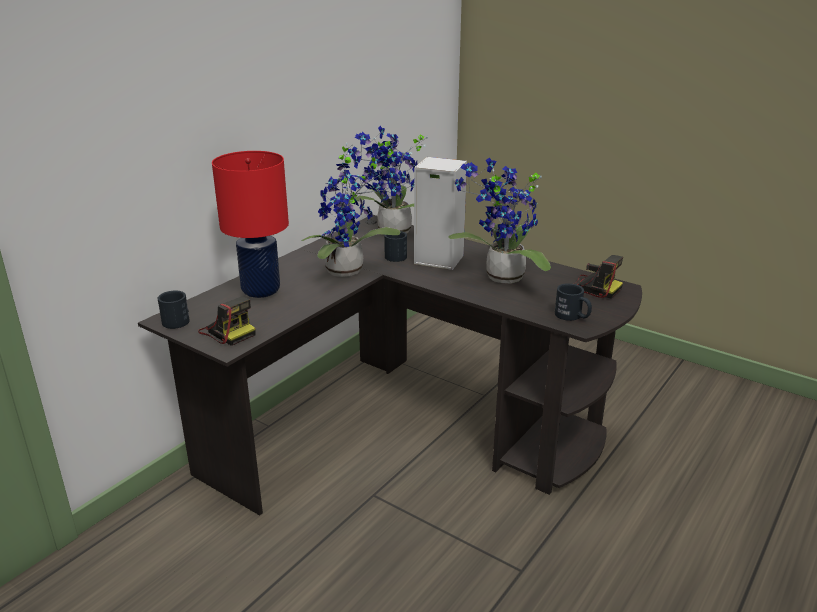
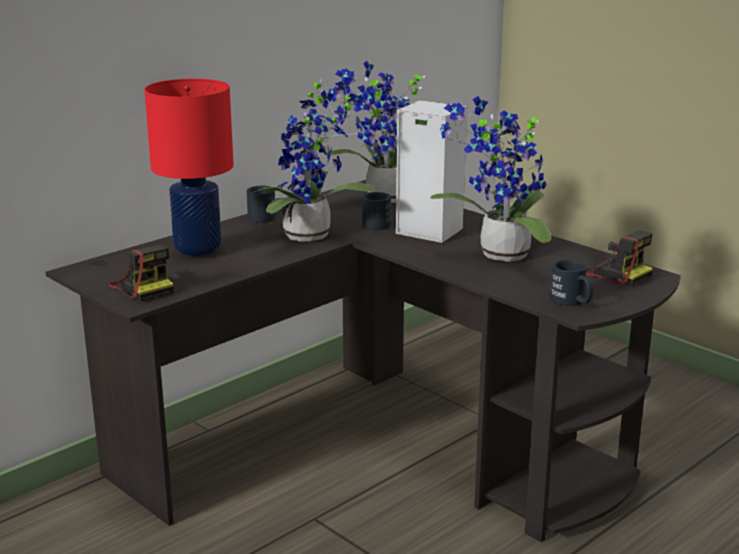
camera: 10 degrees right, 5 degrees down
black mug [157,291,190,329] -> black mug moved to [246,186,276,223]

